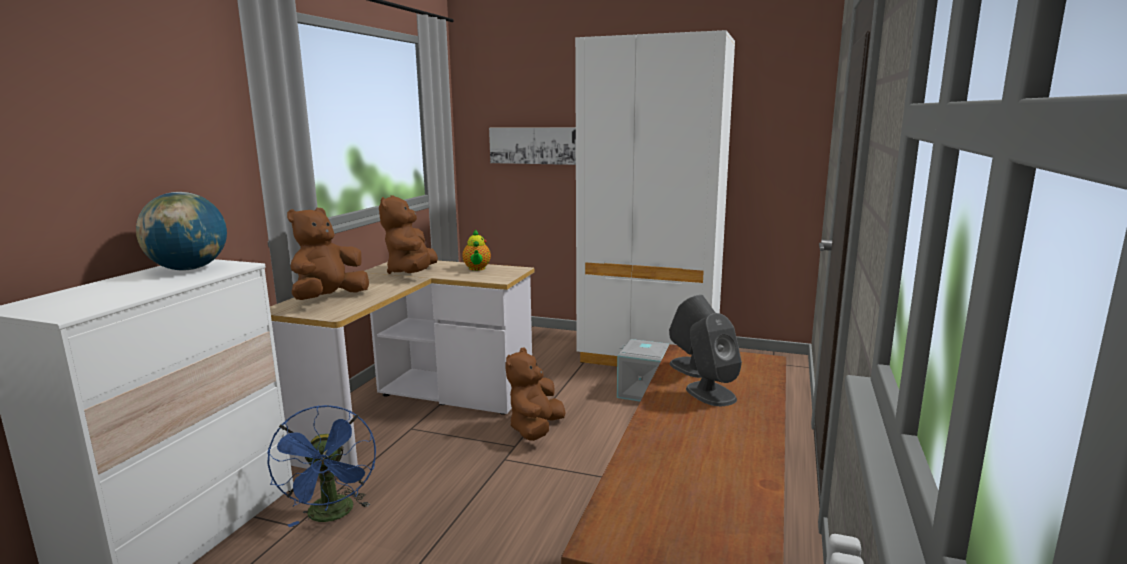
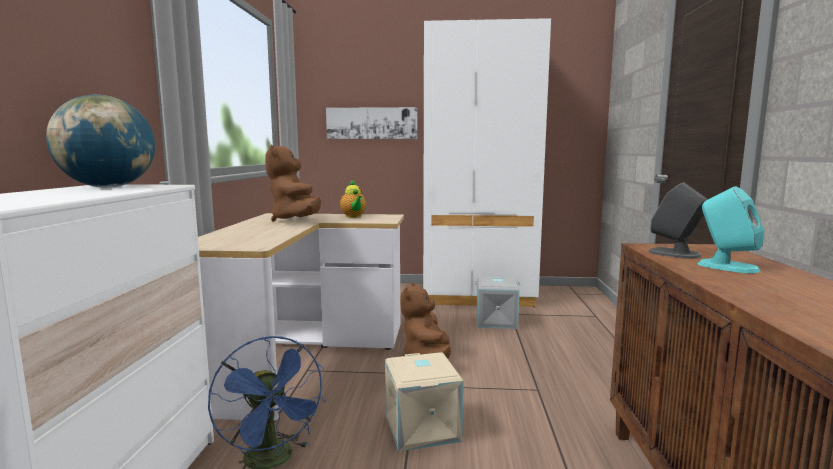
camera: 15 degrees left, 5 degrees down
brown plush toy [287,208,369,300] -> none
grey speaker [686,313,742,406] -> turquoise speaker [697,186,764,273]
none -> beige storage box [385,352,464,452]

